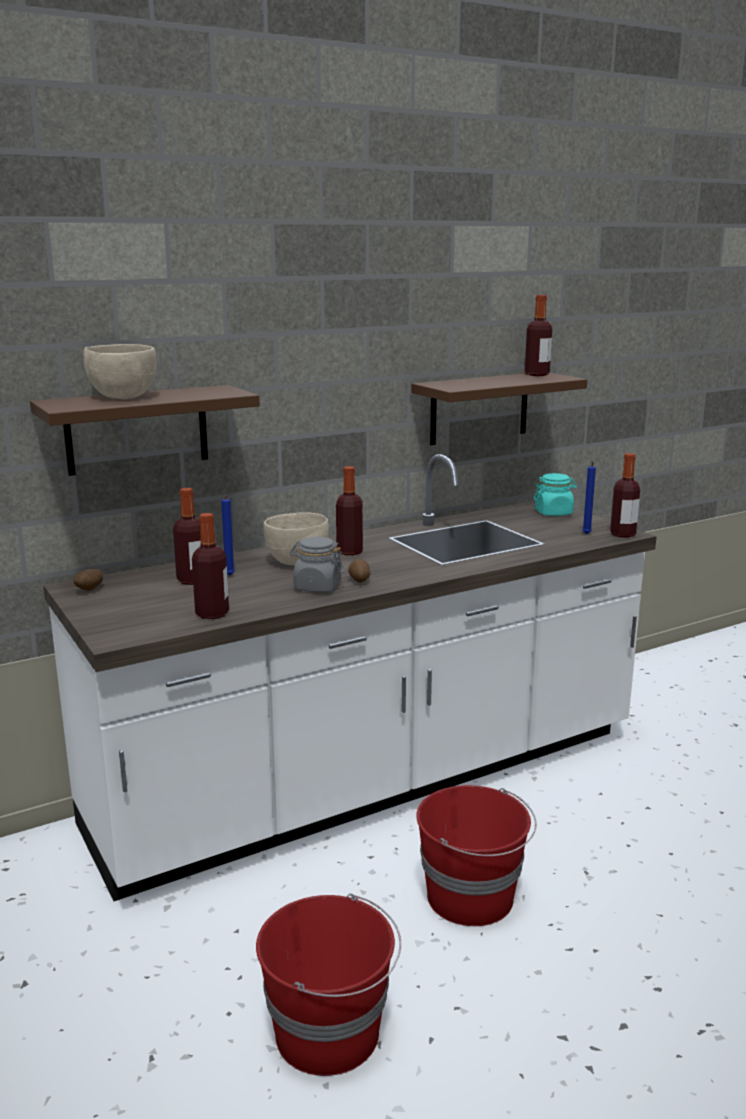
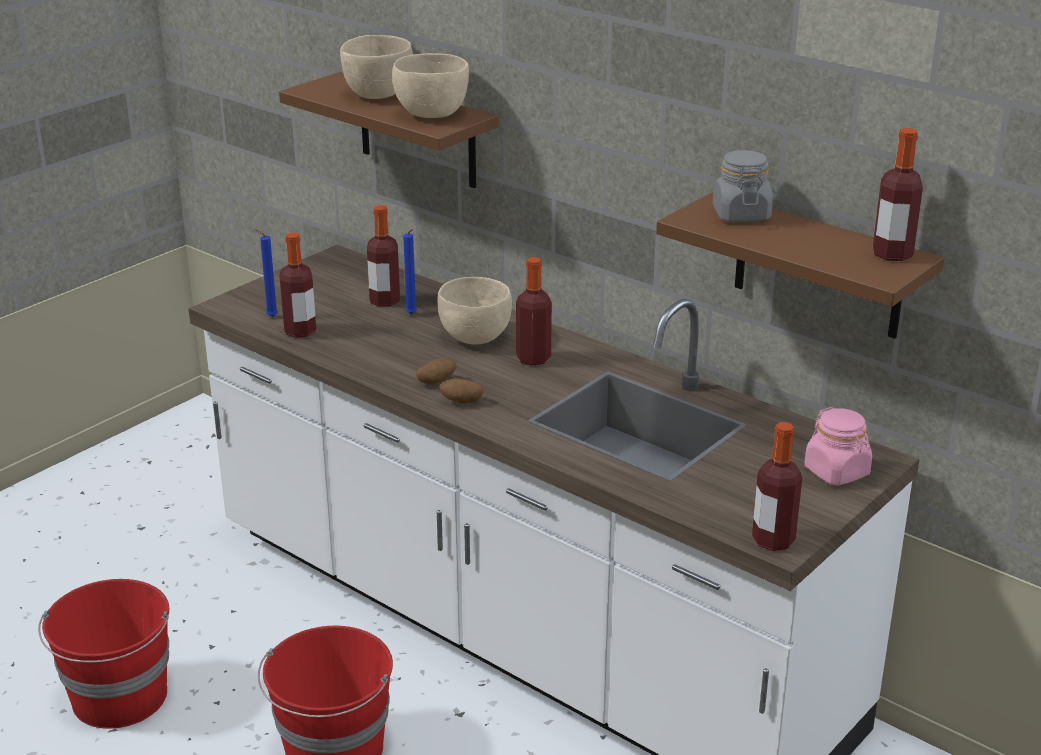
camera: 70 degrees right, 10 degrees up
potato [73,569,103,591] -> potato moved to [439,378,483,404]
grey jar [290,537,344,592] -> grey jar moved to [713,150,773,222]
turquoise jar [534,473,577,516] -> pink jar [805,407,872,486]
blue candle [582,461,596,534] -> blue candle moved to [254,229,278,317]
none -> beige bowl [392,53,469,118]

